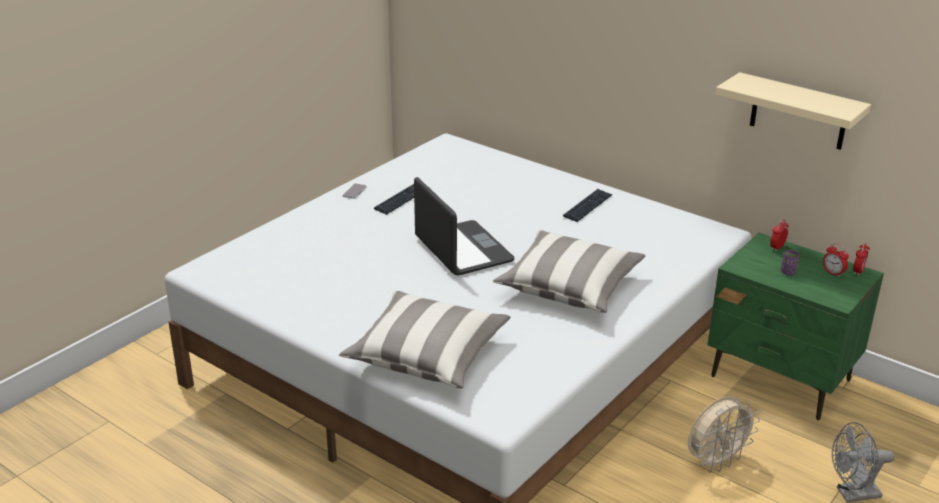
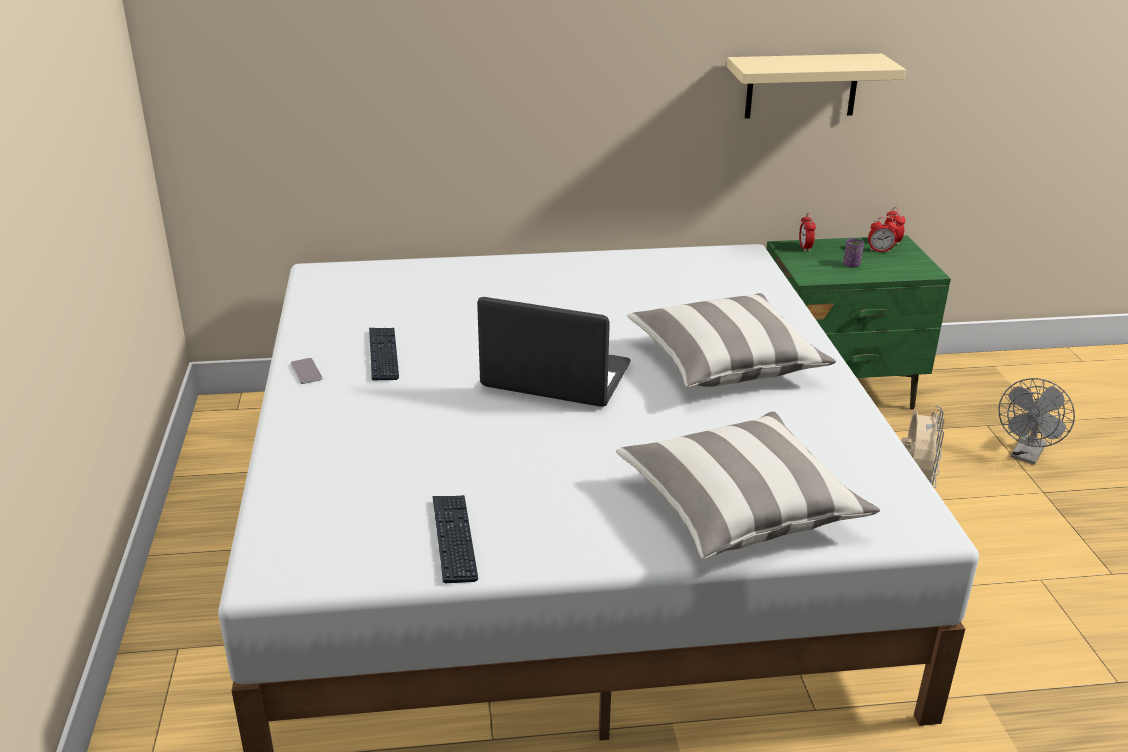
camera: 45 degrees left, 0 degrees up
keyboard [563,189,613,222] -> keyboard moved to [432,495,478,583]

